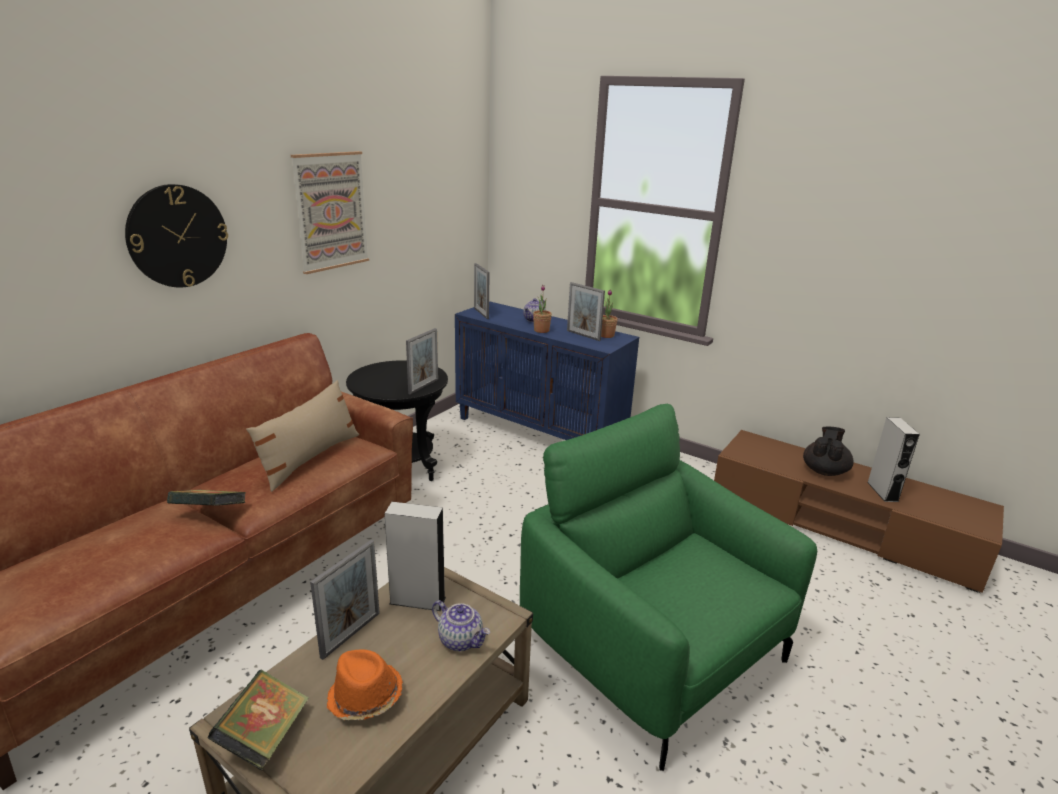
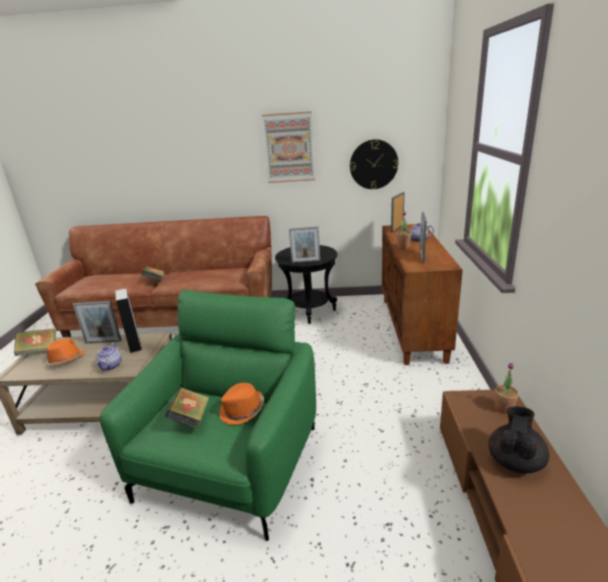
camera: 60 degrees right, 0 degrees up
wall clock [125,184,228,288] -> wall clock moved to [350,139,398,189]
beige pillow [246,380,359,492] -> none
blue cabinet [455,302,639,440] -> brown cabinet [382,224,463,365]
potted plant [601,289,617,338] -> potted plant moved to [495,363,519,414]
black teapot [803,427,853,476] -> black teapot turned 60 degrees counterclockwise [489,406,549,473]
grey speaker [867,417,920,502] -> none
none -> book [165,387,209,429]
none -> orange hat [219,383,264,425]

